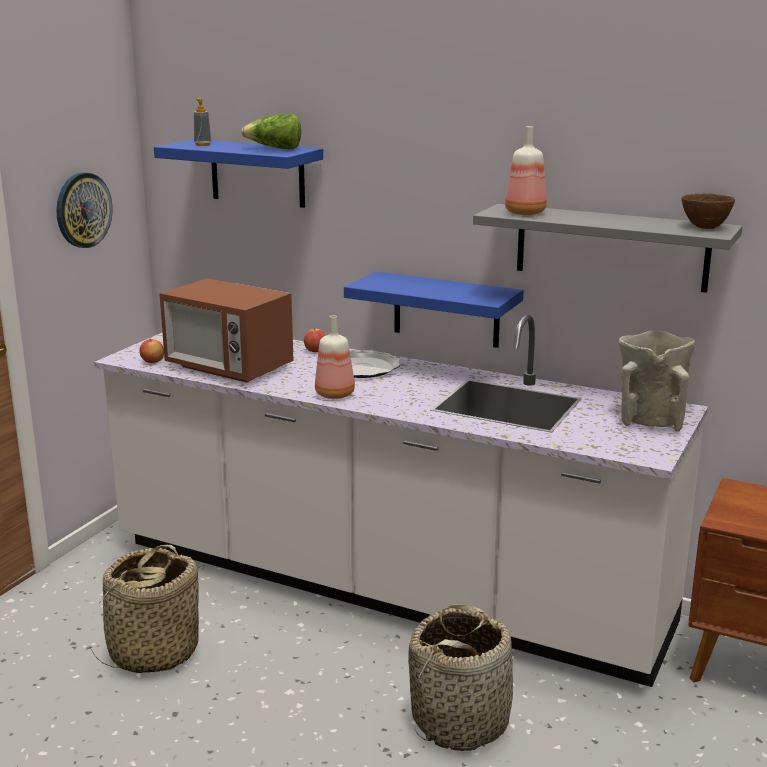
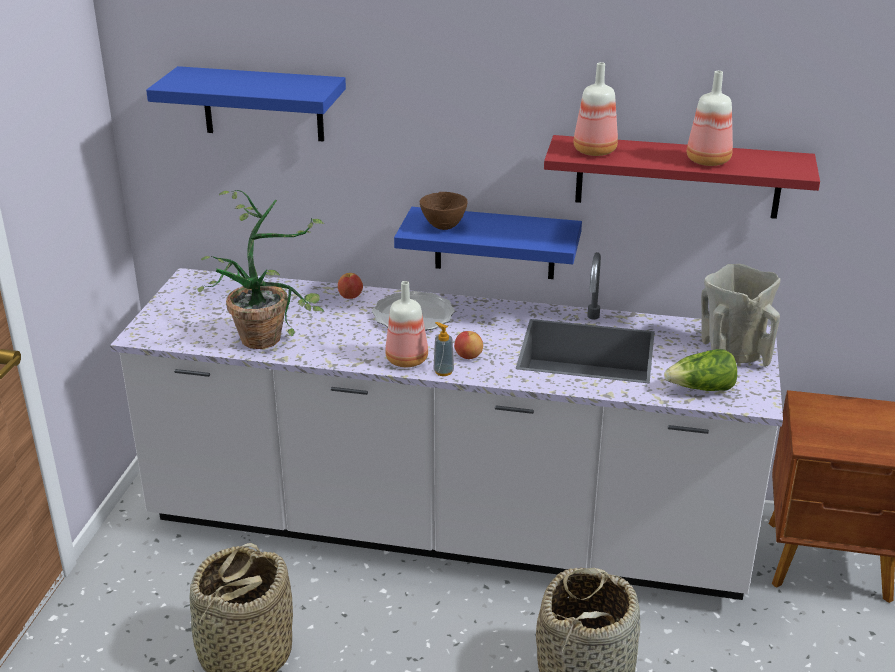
camera: 15 degrees left, 10 degrees up
wall clock [56,172,113,248] -> none
apple [139,338,164,363] -> apple moved to [454,331,483,359]
microwave [159,278,294,382] -> potted plant [197,190,324,349]
soap dispenser [194,98,211,146] -> soap dispenser moved to [433,322,454,376]
lettuce [241,114,301,149] -> lettuce moved to [664,349,737,391]
grey shelf [473,204,742,293] -> red shelf [544,135,820,219]
brown bowl [682,193,735,229] -> brown bowl moved to [420,192,467,230]
none -> bottle [687,71,733,166]

